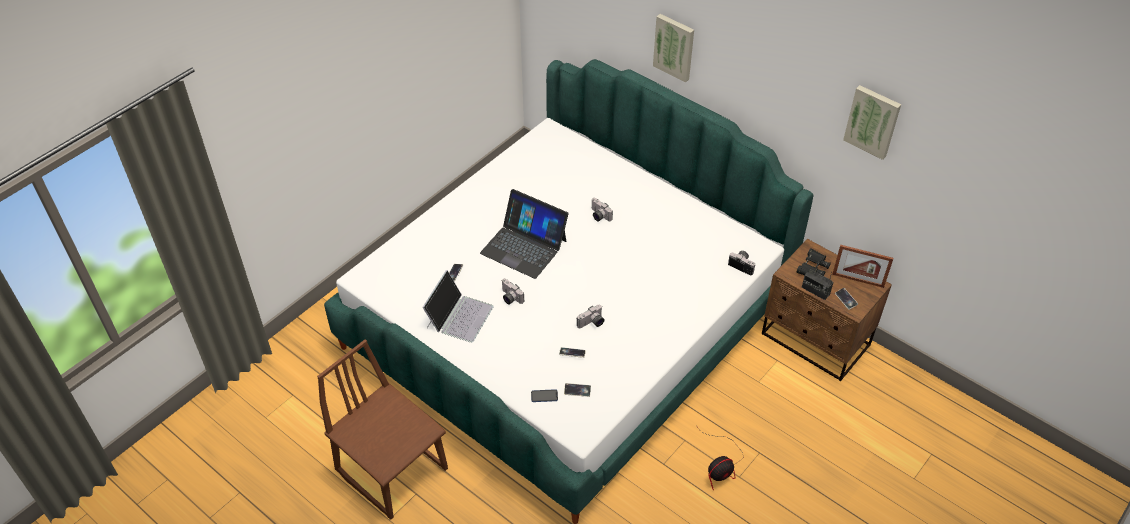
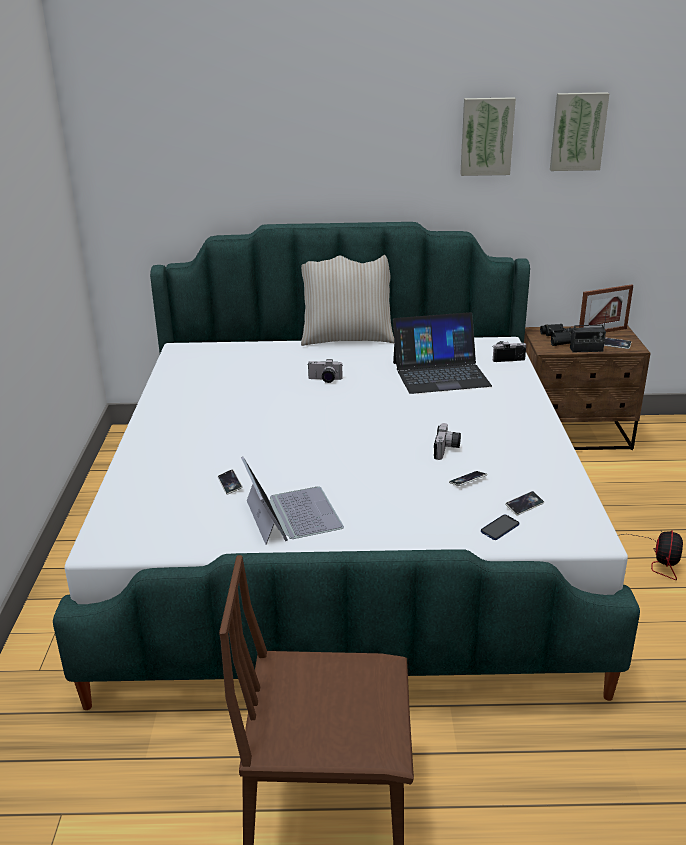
camera: 40 degrees left, 20 degrees down
laptop [480,189,568,279] -> laptop moved to [393,312,492,394]
camera [501,279,524,305] -> none
picture [653,14,694,83] -> picture moved to [460,97,516,176]
none -> beige pillow [301,255,394,346]

